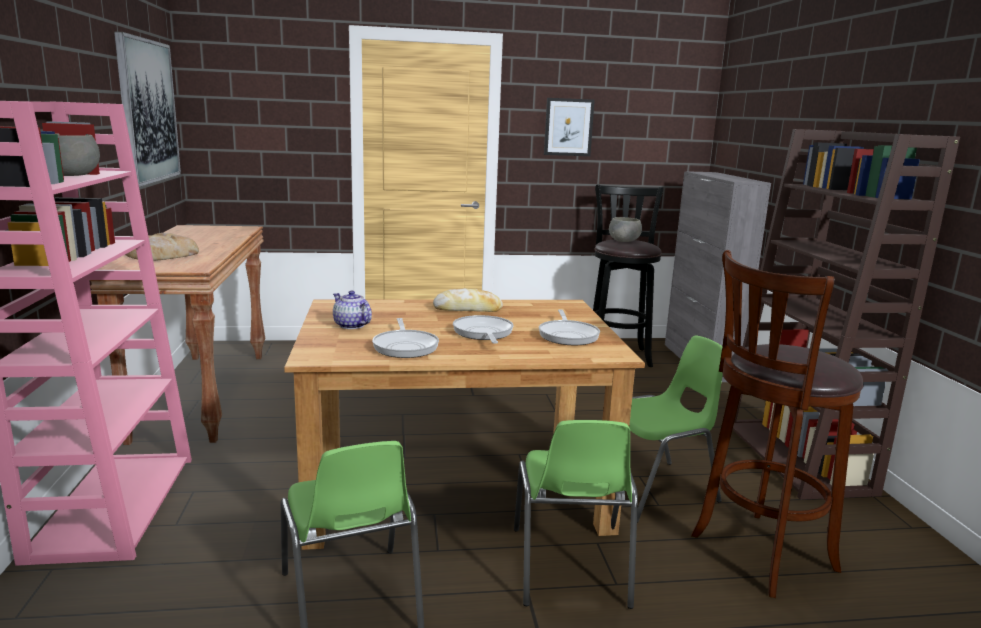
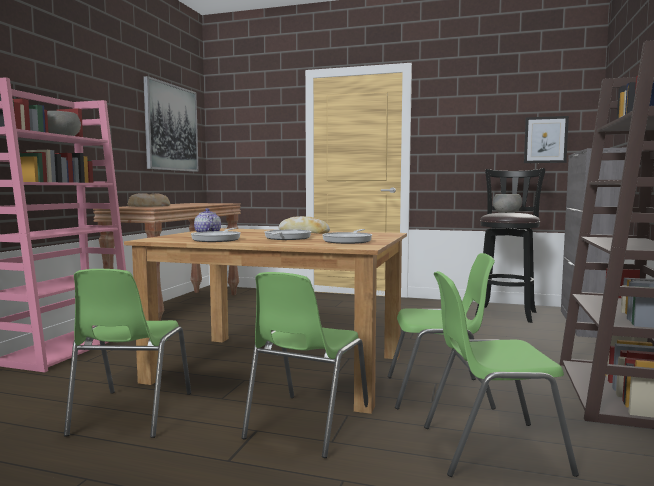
camera: 25 degrees right, 10 degrees down
picture [544,98,595,156] -> picture moved to [524,116,569,163]
brown stool [691,250,864,598] -> green chair [424,271,579,477]

